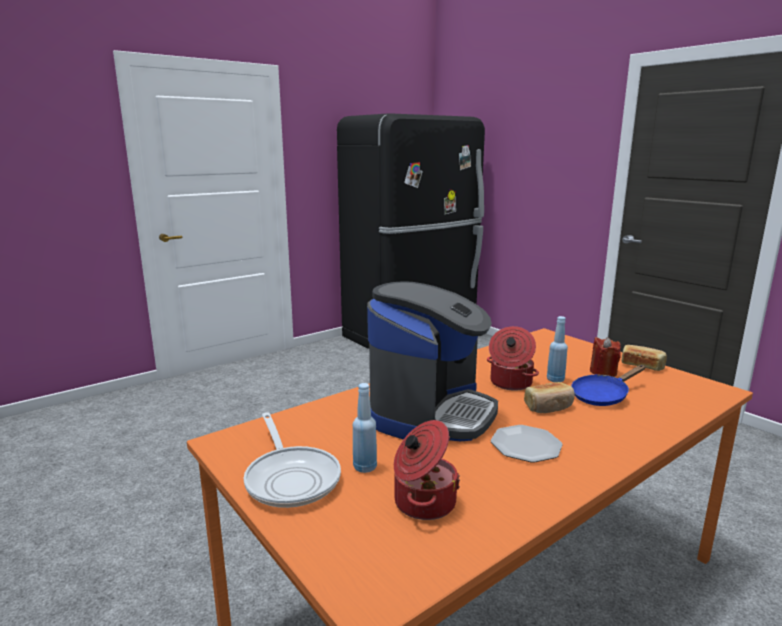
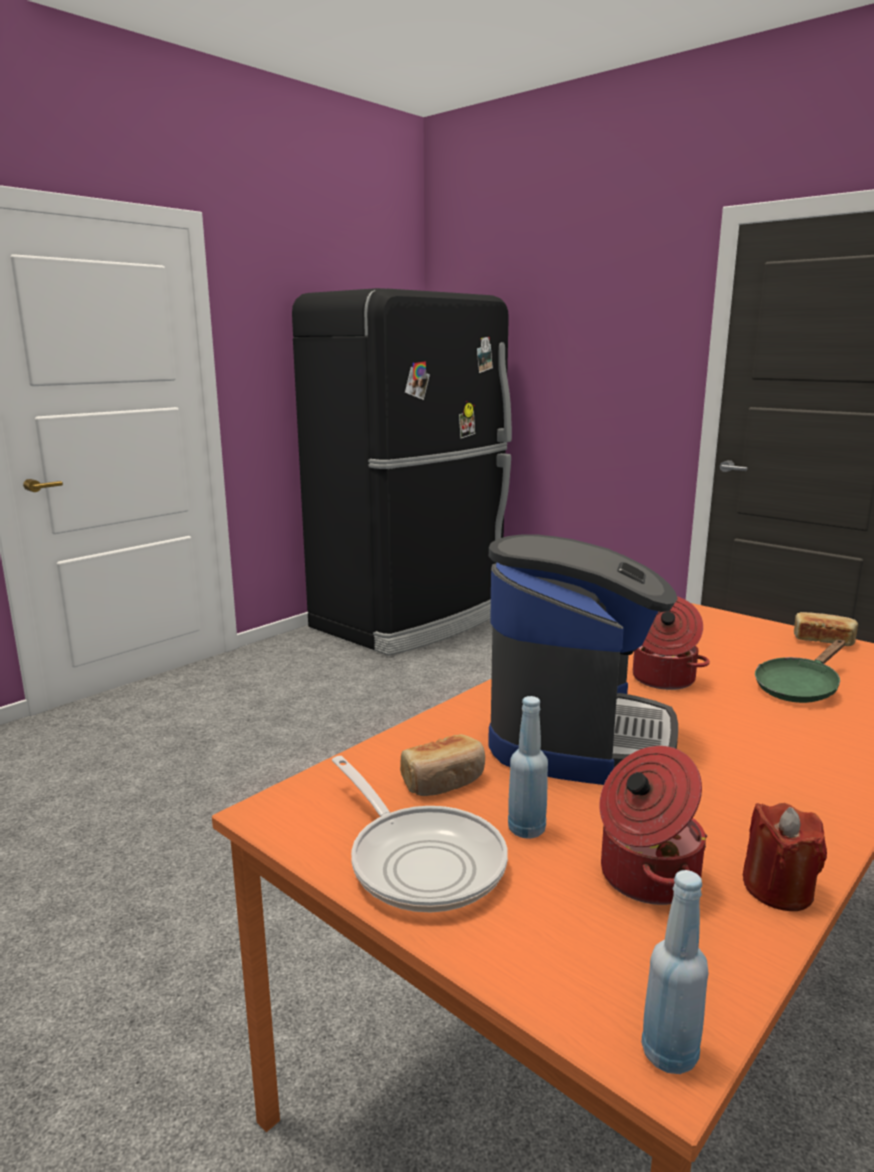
camera: 10 degrees left, 0 degrees up
plate [491,425,563,463] -> none
bread [524,382,575,413] -> bread moved to [400,734,485,796]
blue bottle [547,316,568,382] -> blue bottle moved to [641,870,708,1074]
blue frying pan [571,365,645,406] -> green frying pan [755,640,845,703]
red candle [590,337,621,377] -> red candle moved to [743,803,827,911]

